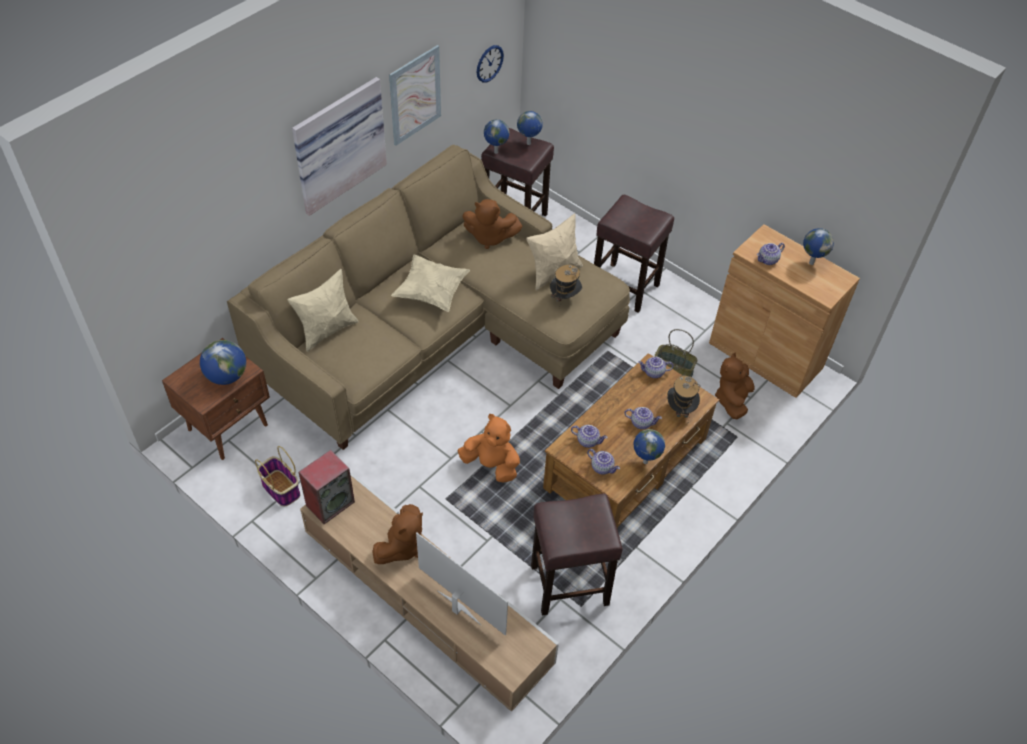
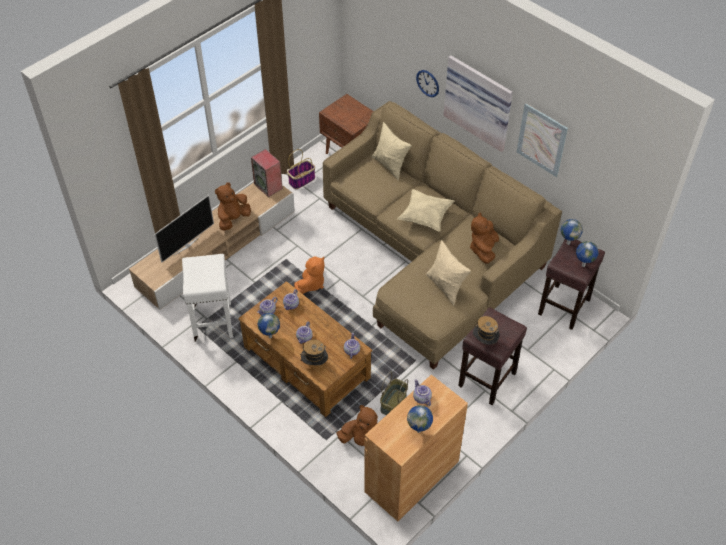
camera: 95 degrees right, 0 degrees up
globe [200,340,246,385] -> none
brown plush toy [372,504,423,564] -> brown plush toy turned 90 degrees clockwise [215,182,251,231]
wall clock [477,45,504,83] -> wall clock moved to [416,70,439,97]
brown stool [531,493,623,616] -> white stool [182,254,233,342]
hat [550,265,582,310] -> hat moved to [473,316,500,345]

